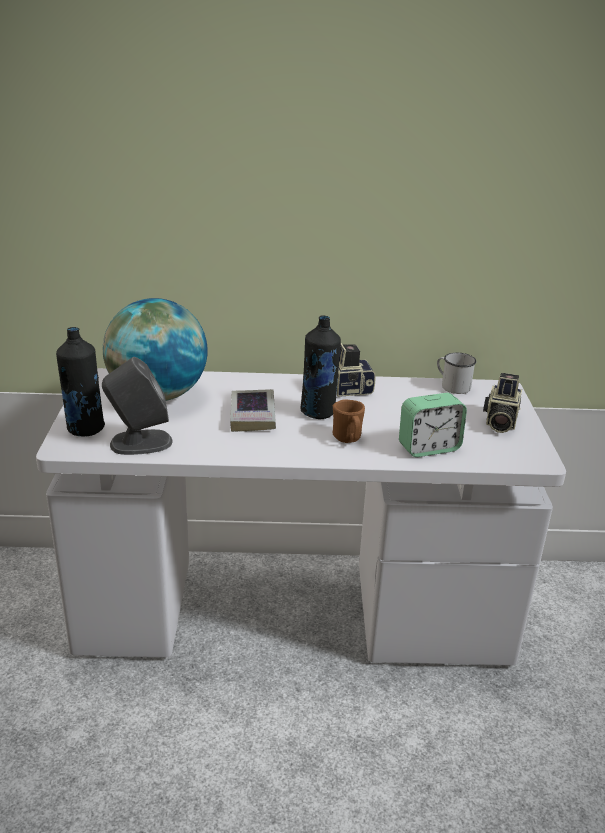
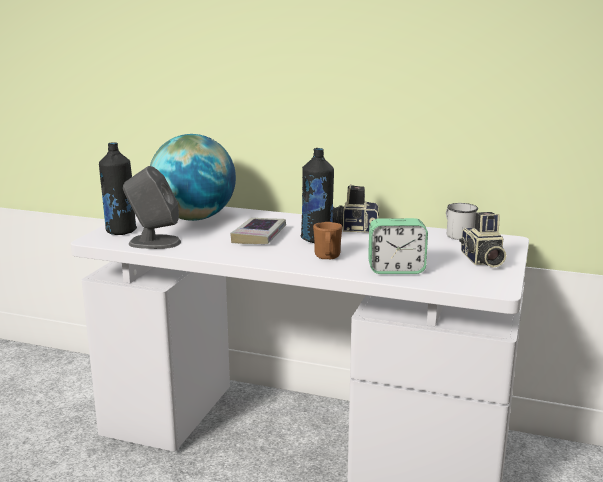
camera: 20 degrees right, 10 degrees down
camera [483,373,522,433] -> camera turned 45 degrees counterclockwise [459,212,506,267]

